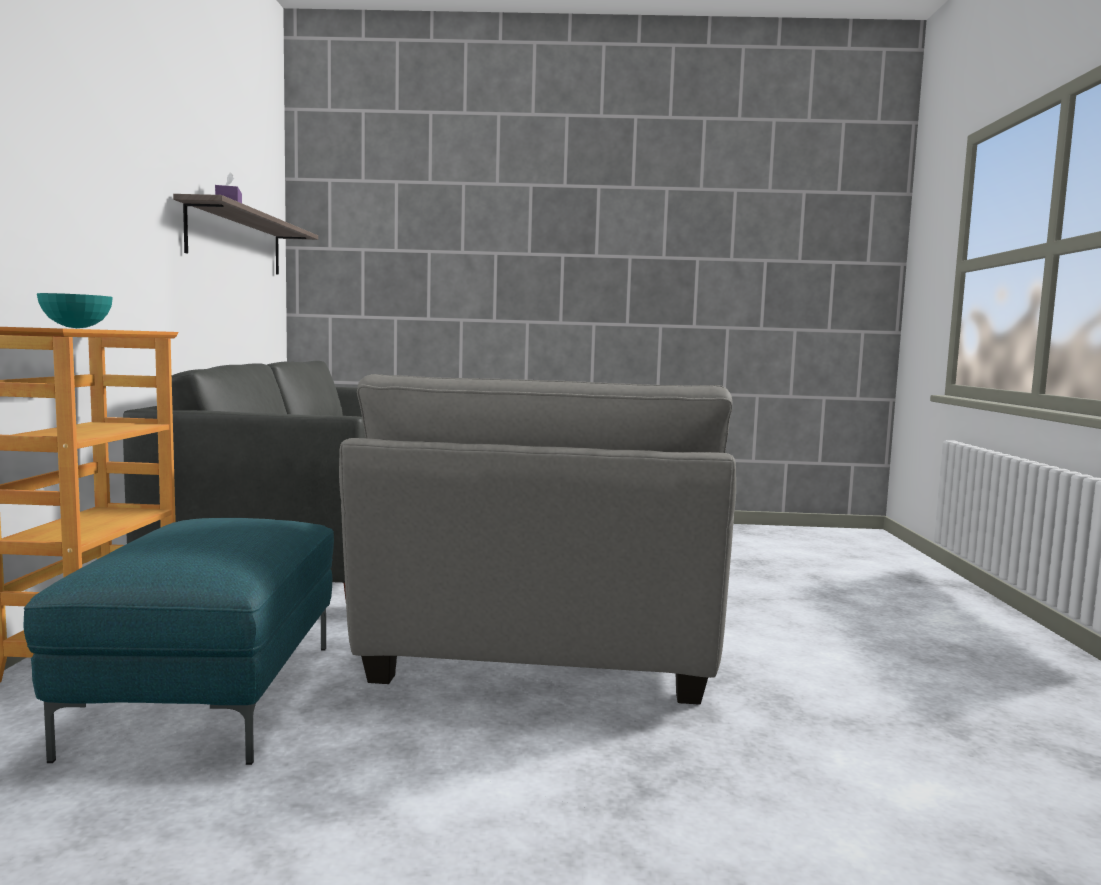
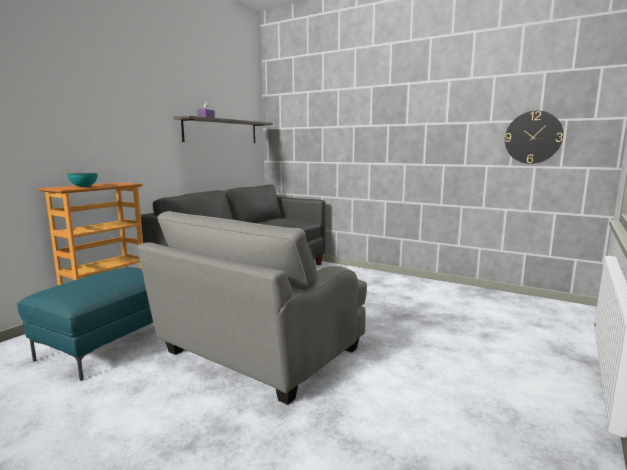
camera: 30 degrees right, 5 degrees up
none -> wall clock [505,111,563,164]

